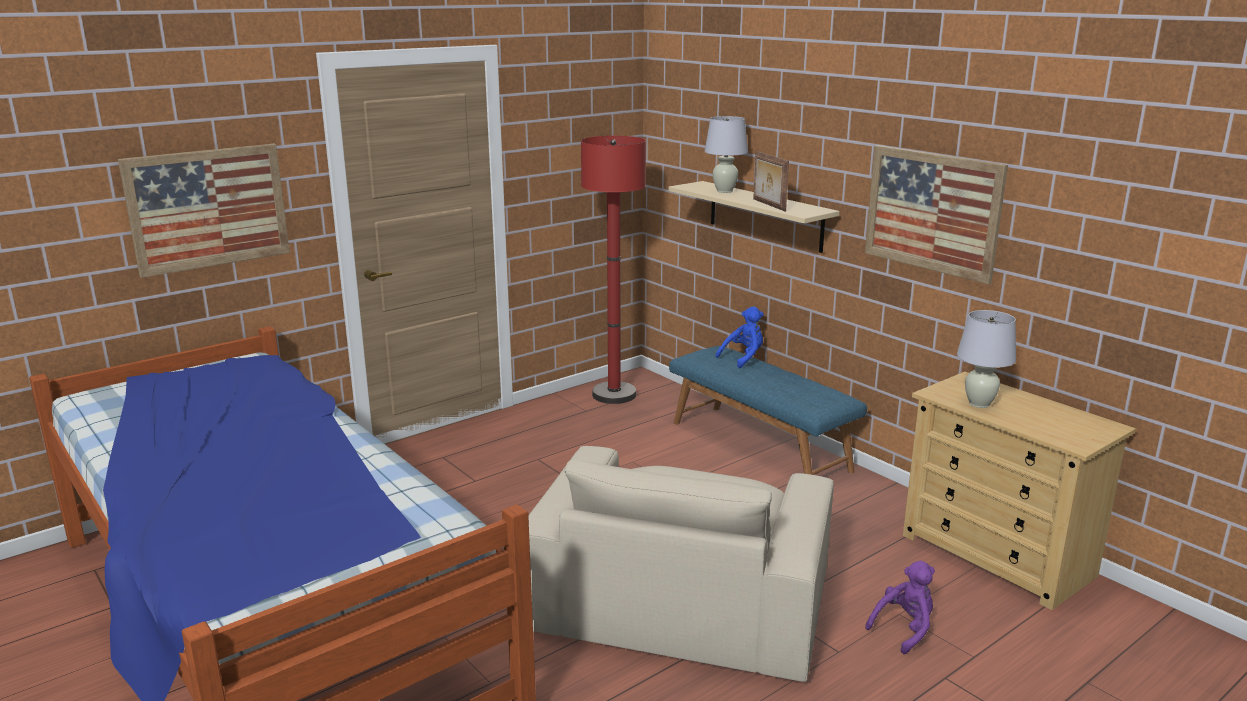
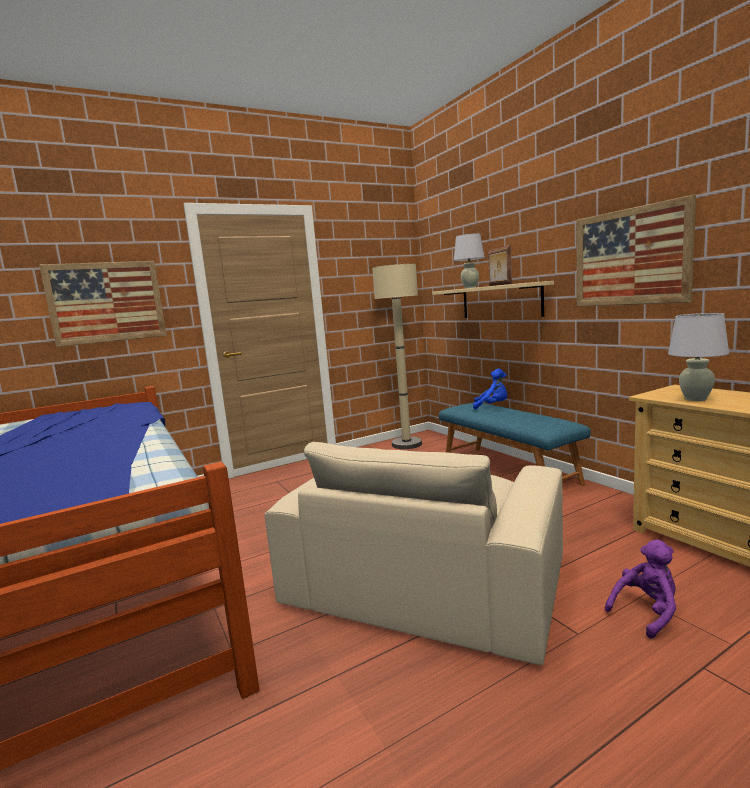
camera: 10 degrees right, 10 degrees down
red floor lamp [581,136,646,404] -> beige floor lamp [372,264,422,449]
blue plush toy [716,306,764,368] -> blue plush toy turned 45 degrees clockwise [473,368,508,410]

